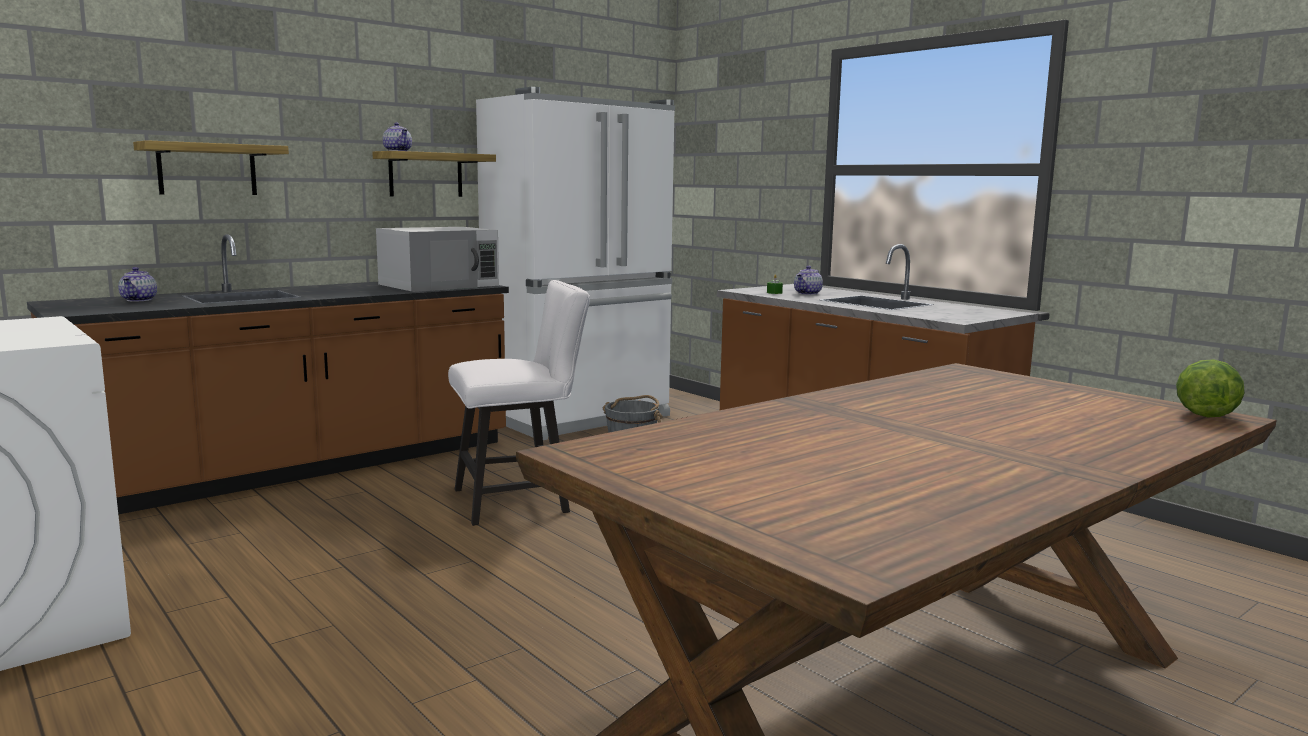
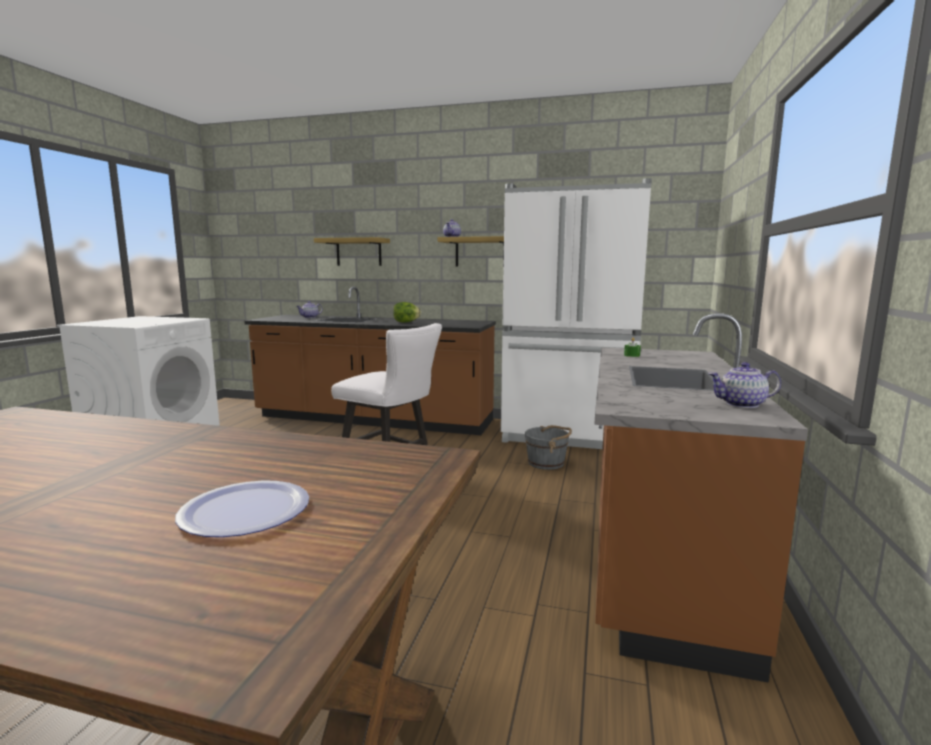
camera: 55 degrees right, 0 degrees up
white microwave [376,227,499,292] -> none
teapot [794,266,823,295] -> teapot moved to [708,362,781,408]
lettuce [1176,359,1245,417] -> lettuce moved to [393,302,421,322]
none -> plate [175,480,309,537]

